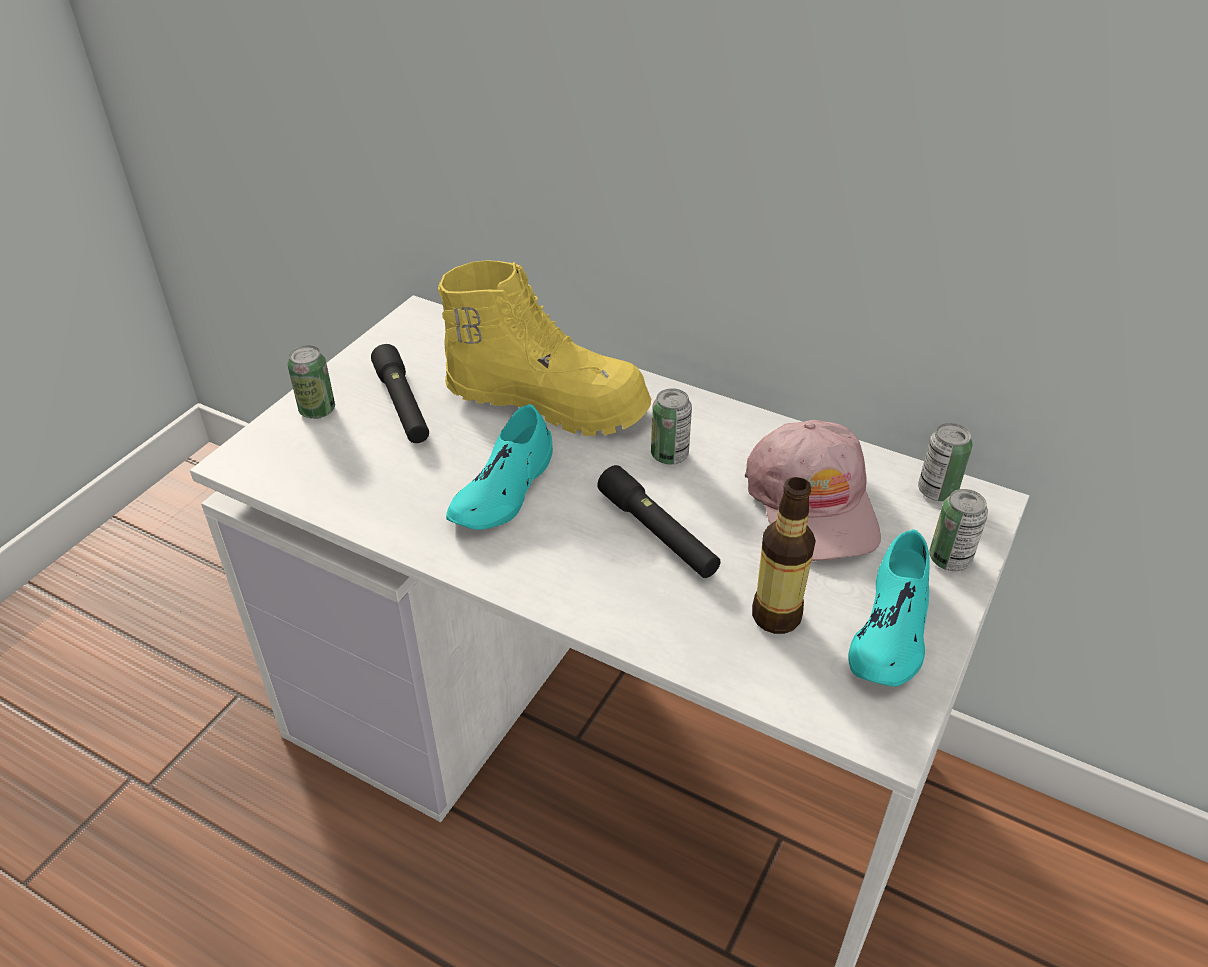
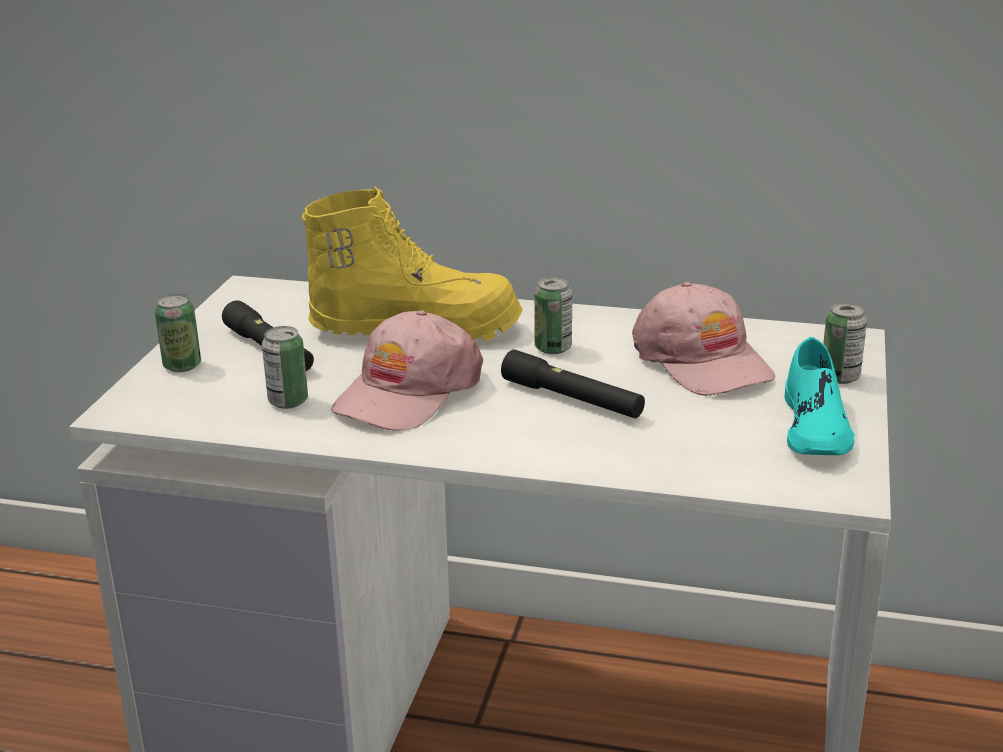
camera: 15 degrees left, 15 degrees down
turquoise shoe [446,404,553,530] -> pink cap [331,310,483,431]
bottle [752,477,816,634] -> none
can [918,423,972,501] -> can moved to [262,326,308,409]

